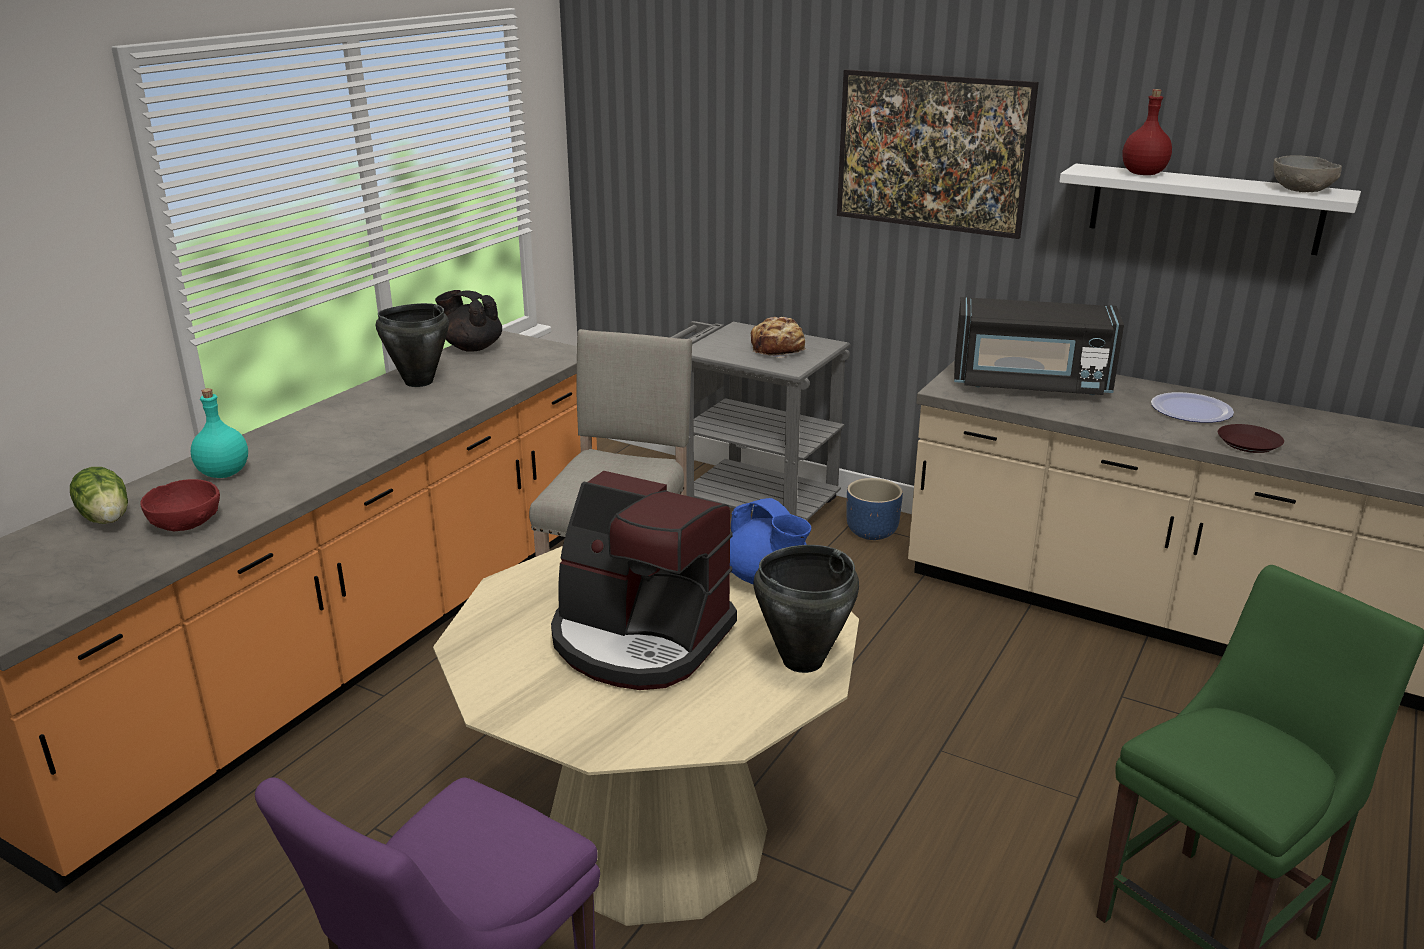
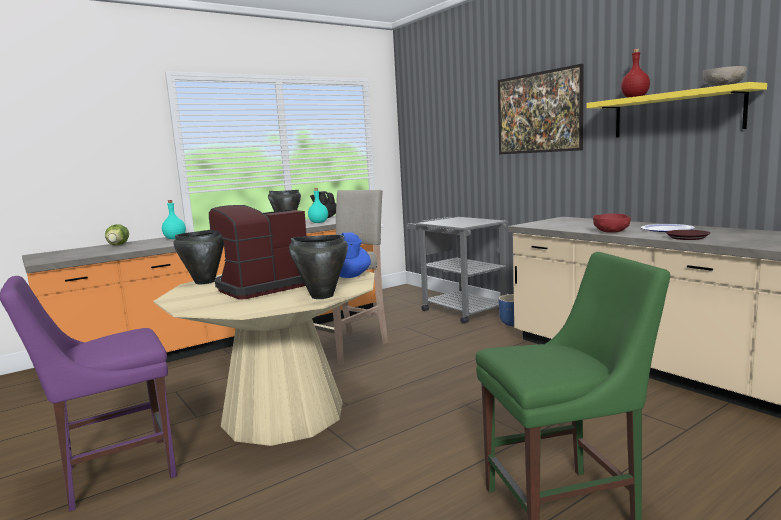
camera: 25 degrees right, 15 degrees down
red bowl [140,479,220,531] -> red bowl moved to [593,214,631,233]
coffee machine [551,471,737,690] -> coffee machine turned 90 degrees clockwise [209,205,306,300]
bread [751,317,807,358] -> none
black microwave [954,297,1124,395] -> none
white shelf [1059,164,1361,255] -> yellow shelf [587,82,767,138]
none -> black cooking pot [173,230,224,284]
none -> turquoise bottle [308,188,328,223]

